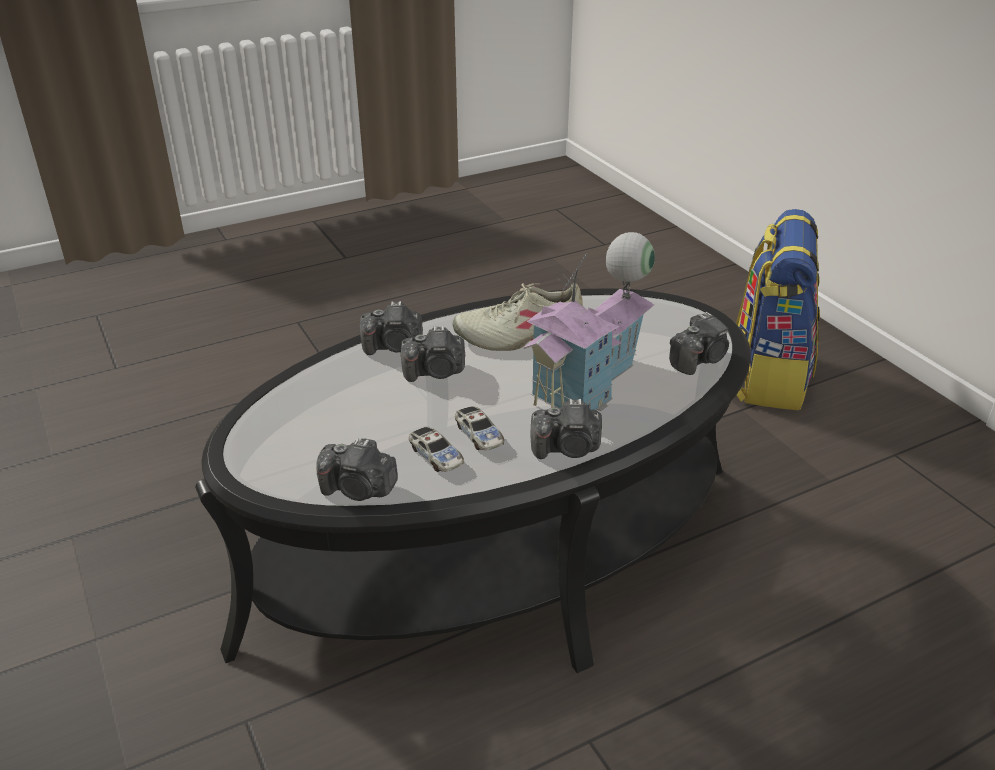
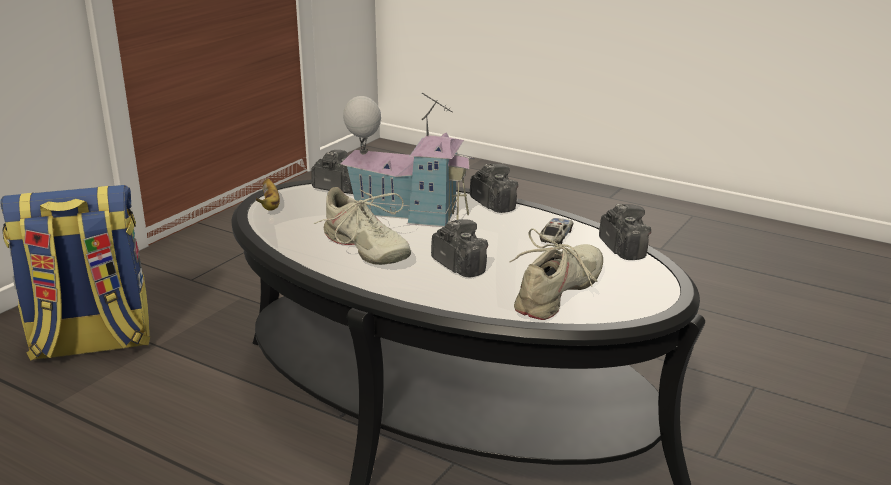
camera: 120 degrees left, 10 degrees down
camera [360,301,423,355] -> none
toy car [455,406,504,450] -> none
none -> banana [256,179,280,211]
none -> beige shoe [509,228,603,320]

